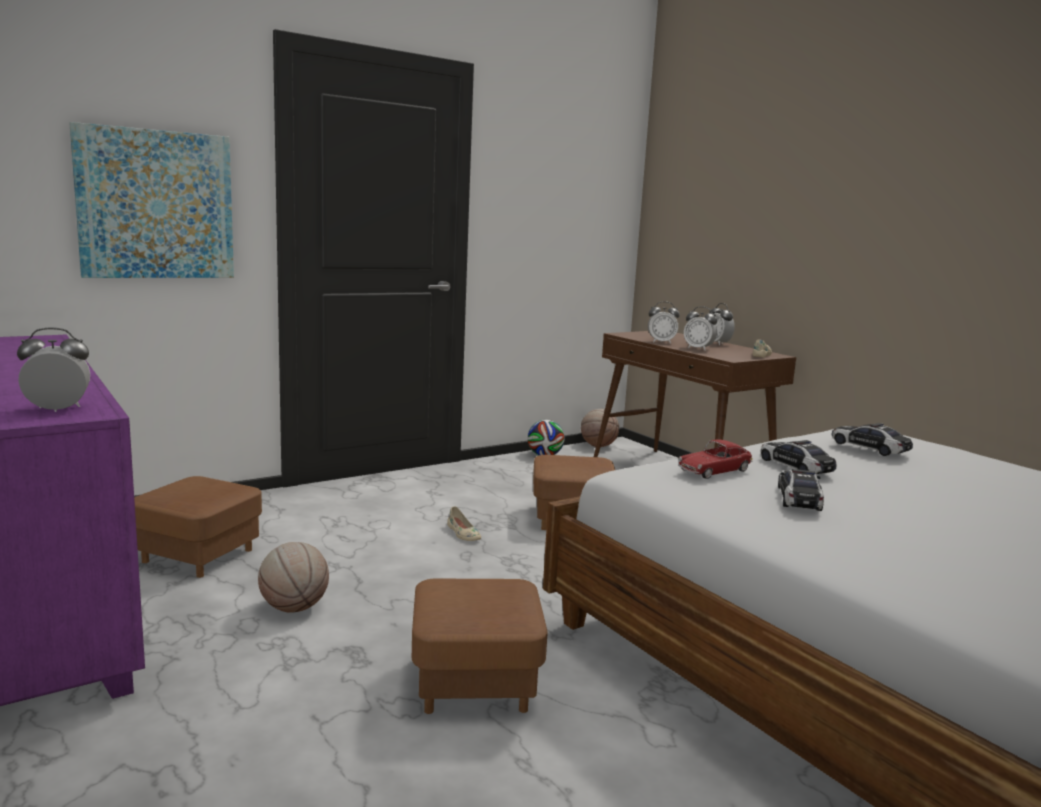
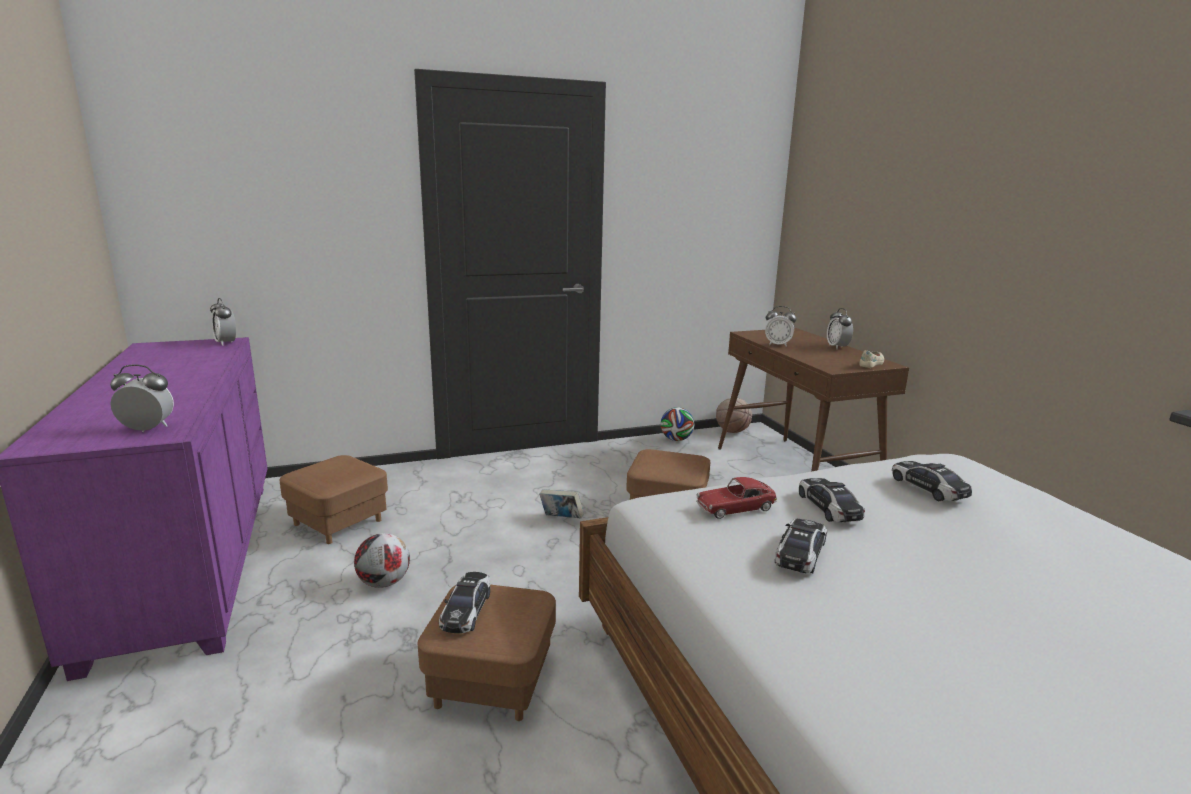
camera: 15 degrees right, 5 degrees up
picture [69,122,234,278] -> none
basketball [258,542,329,613] -> football [354,533,410,588]
beige shoe [447,506,481,541] -> book [539,489,584,519]
alarm clock [684,306,717,351] -> alarm clock moved to [210,298,236,346]
none -> toy car [439,572,490,633]

